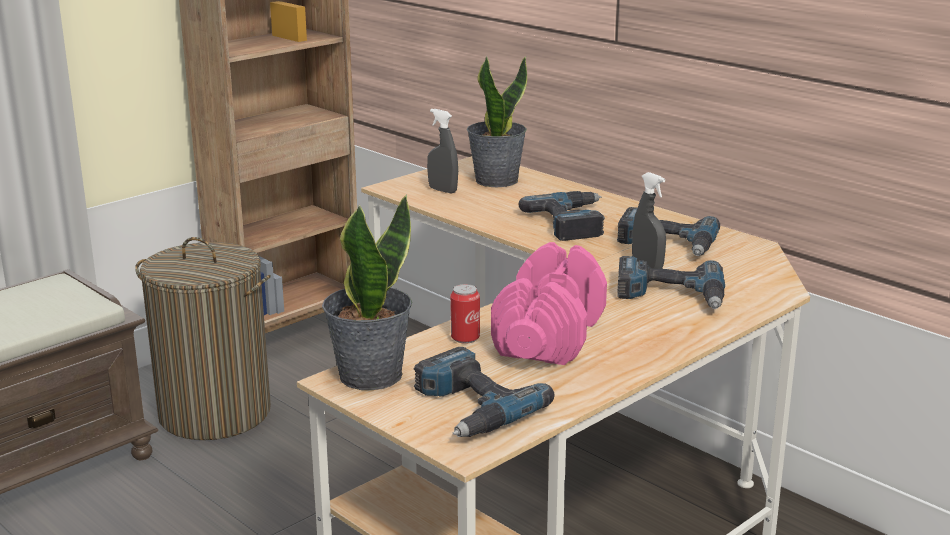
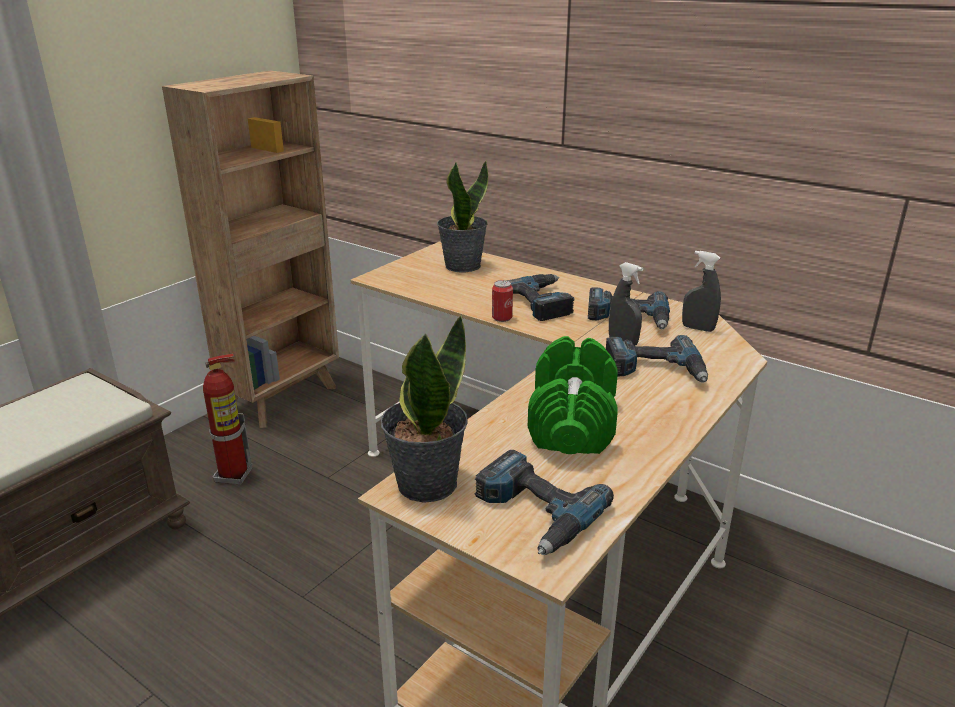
camera: 10 degrees left, 5 degrees up
laundry basket [135,237,271,440] -> fire extinguisher [203,354,253,485]
grey spray bottle [427,109,458,193] -> grey spray bottle moved to [682,251,721,332]
can [450,284,480,344] -> can moved to [492,280,513,322]
pink dumbbell [491,242,607,365] -> green dumbbell [528,336,618,454]

